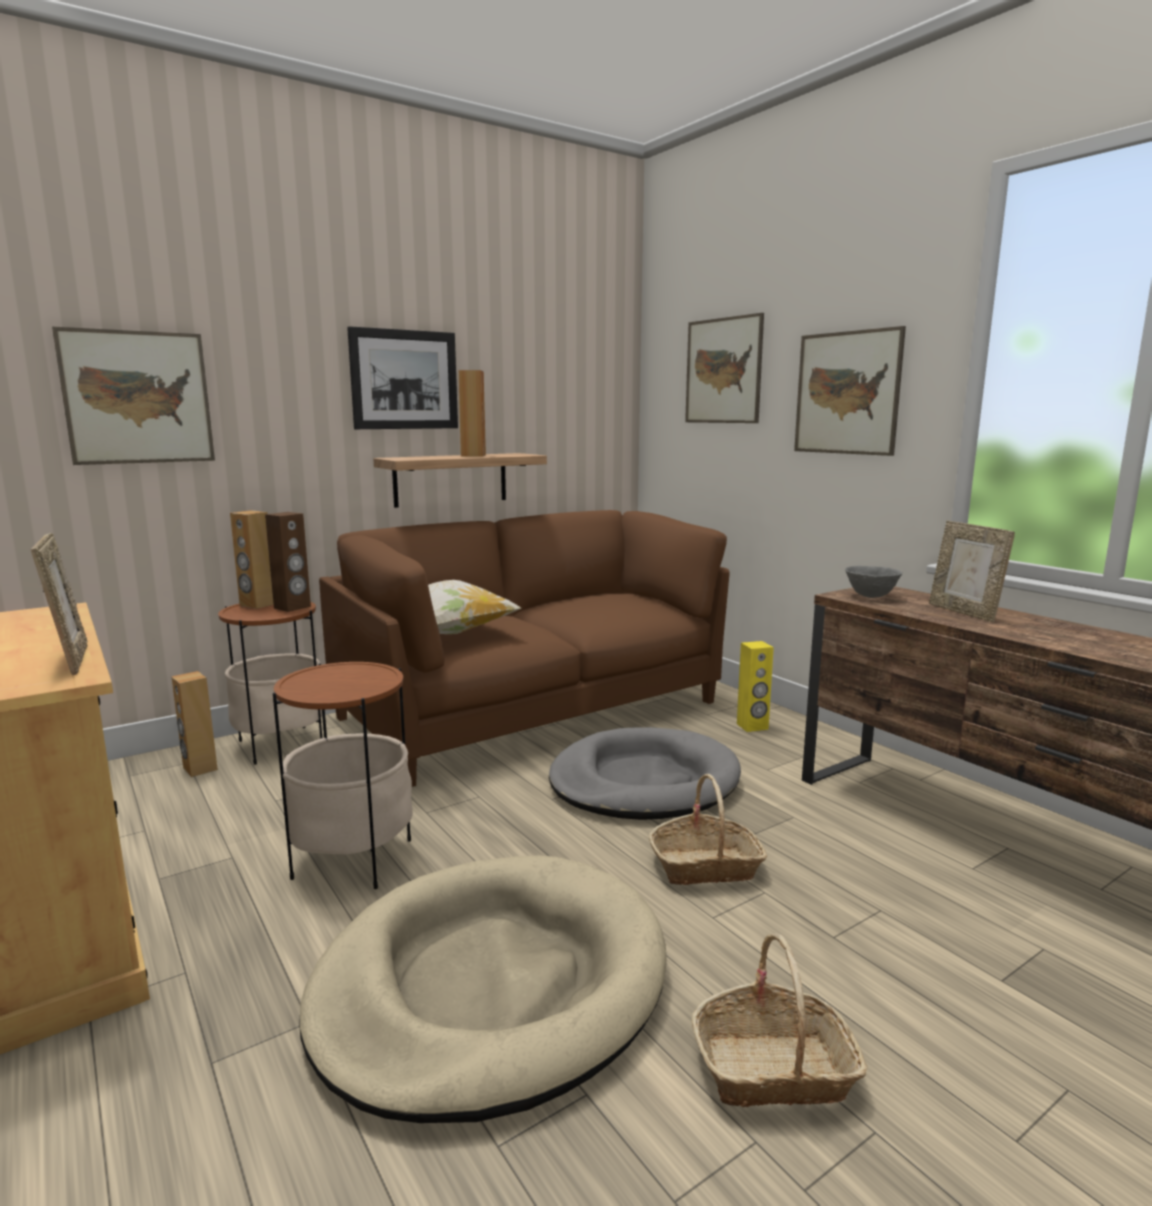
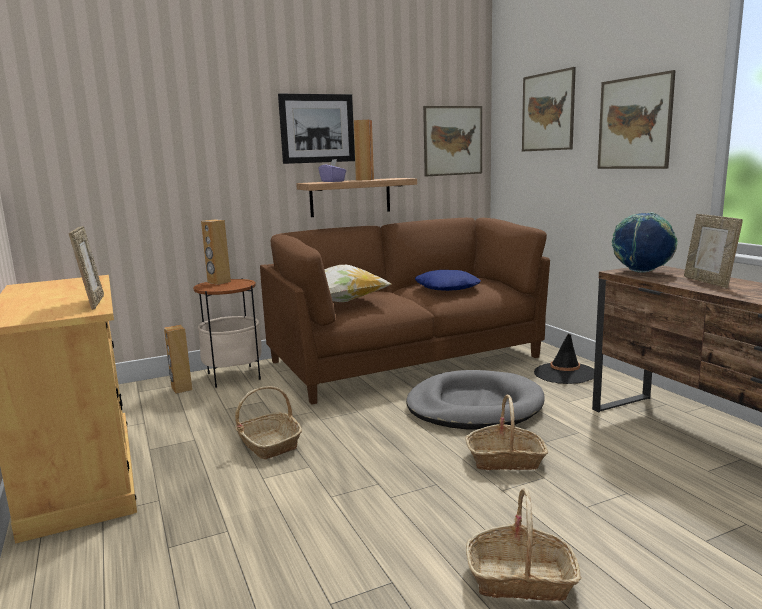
camera: 10 degrees right, 0 degrees up
picture [52,326,215,465] -> picture moved to [423,106,482,177]
brown speaker [265,512,311,612] -> none
side table [273,662,413,889] -> basket [235,386,302,459]
beige dog bed [299,855,666,1123] -> none
yellow speaker [737,641,774,732] -> black hat [534,334,594,384]
grey bowl [845,566,902,598] -> globe [612,212,678,273]
none -> purple tissue box [318,159,346,182]
none -> blue pillow [415,270,481,291]

